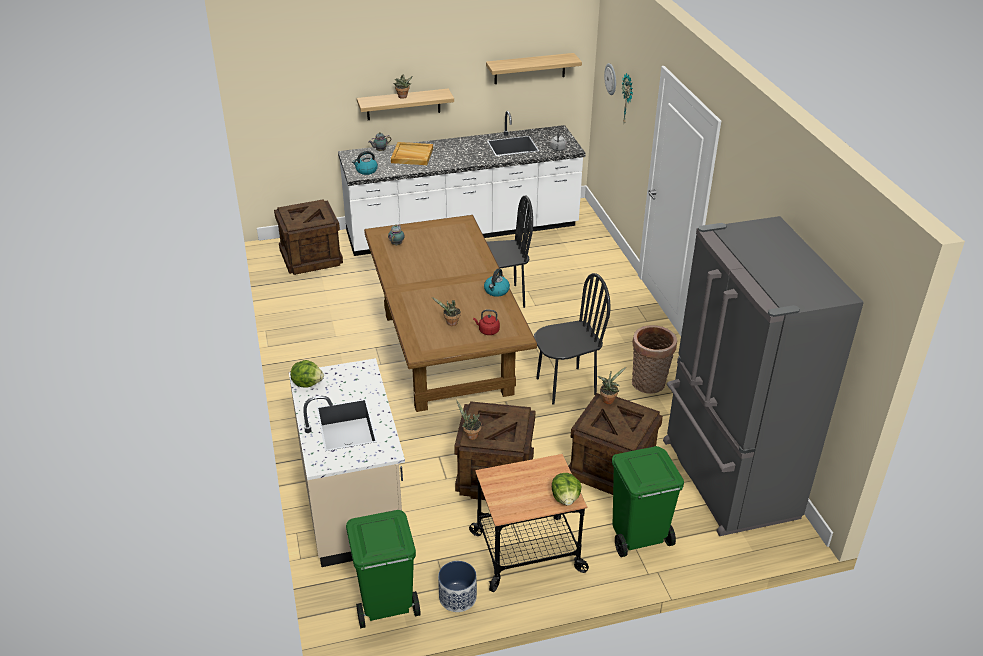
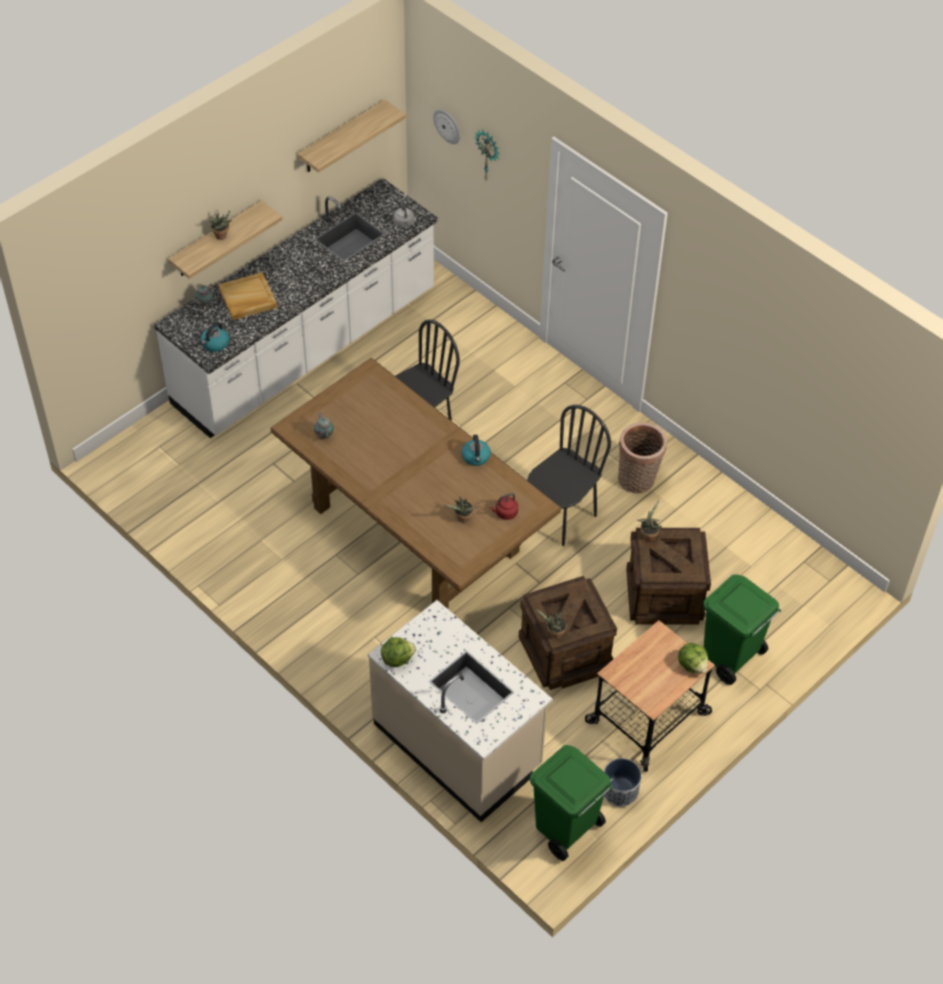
camera: 30 degrees left, 15 degrees up
crate [274,200,343,275] -> none
grey fridge [663,216,864,536] -> none

